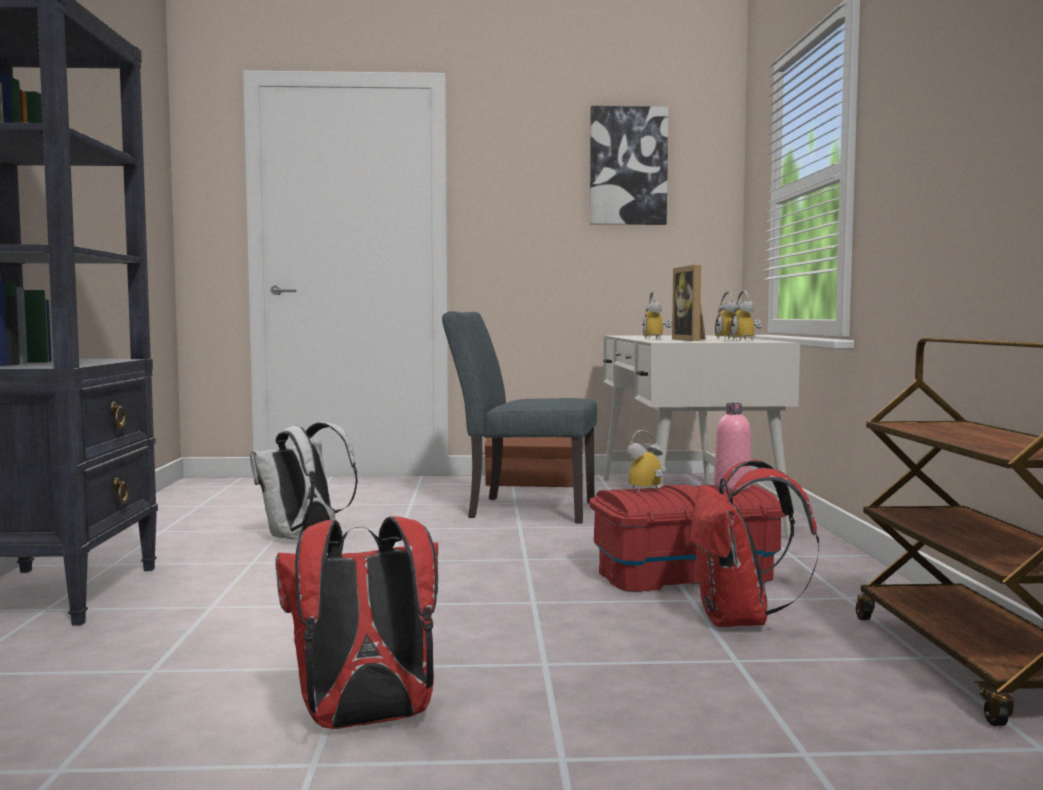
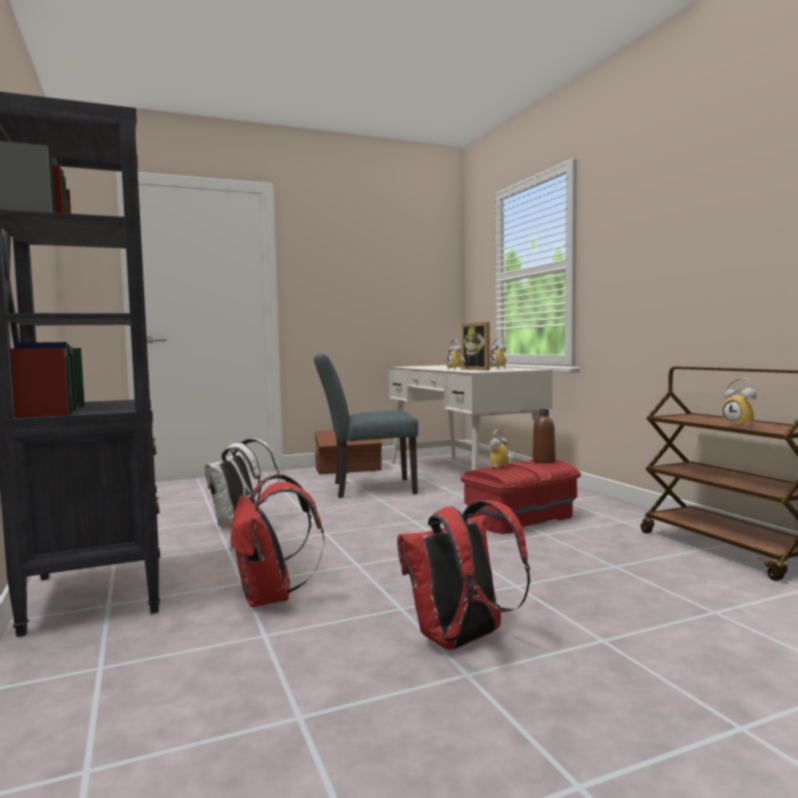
camera: 20 degrees left, 0 degrees up
picture [590,106,668,225] -> none
red backpack [690,460,819,627] -> red backpack moved to [230,474,324,607]
pink bottle [714,403,751,490] -> brown bottle [532,409,556,463]
alarm clock [730,290,762,341] -> alarm clock moved to [723,378,757,427]

